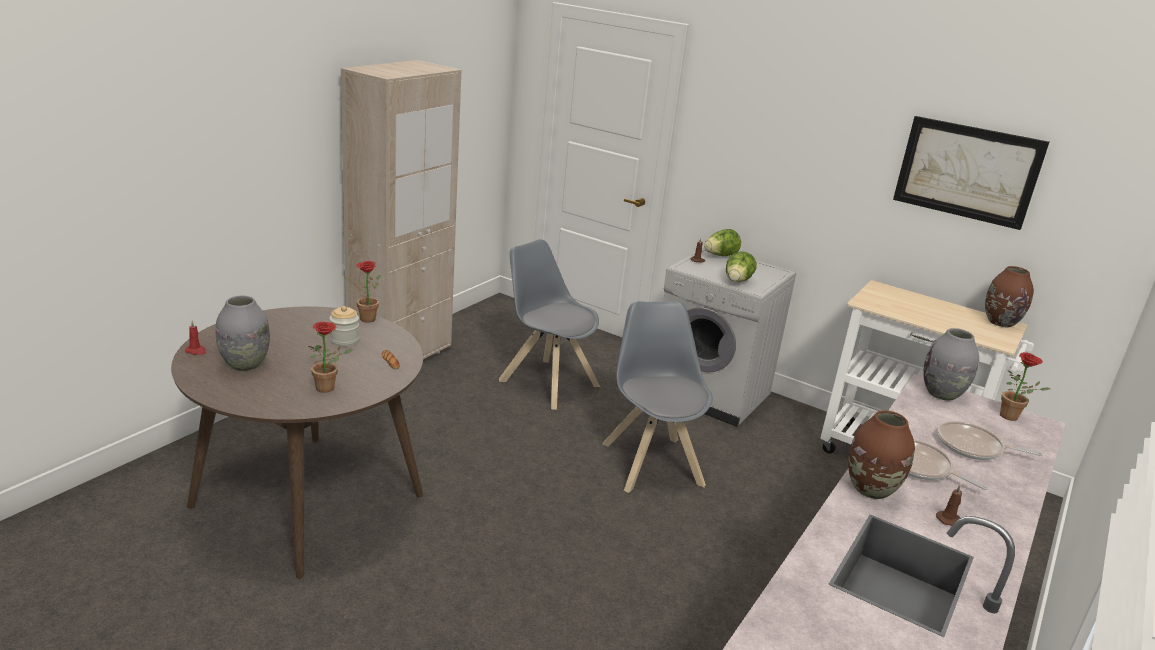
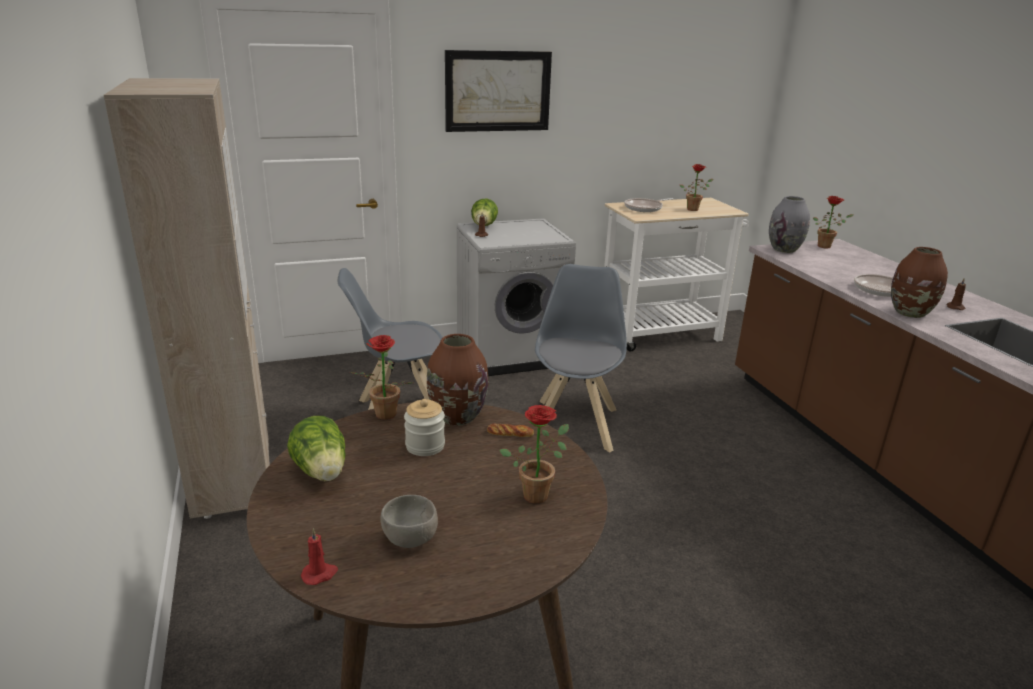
camera: 50 degrees left, 0 degrees up
grey vase [216,296,270,371] -> grey bowl [380,495,438,548]
grey chair [602,301,713,493] -> grey chair turned 75 degrees clockwise [535,264,627,453]
lettuce [726,251,757,282] -> lettuce moved to [287,416,346,481]
picture [893,116,1049,230] -> picture moved to [445,50,552,132]
frying pan [937,421,1043,460] -> frying pan moved to [624,198,673,212]
brown vase [985,266,1034,328] -> brown vase moved to [427,334,489,426]
none -> potted plant [680,164,713,211]

